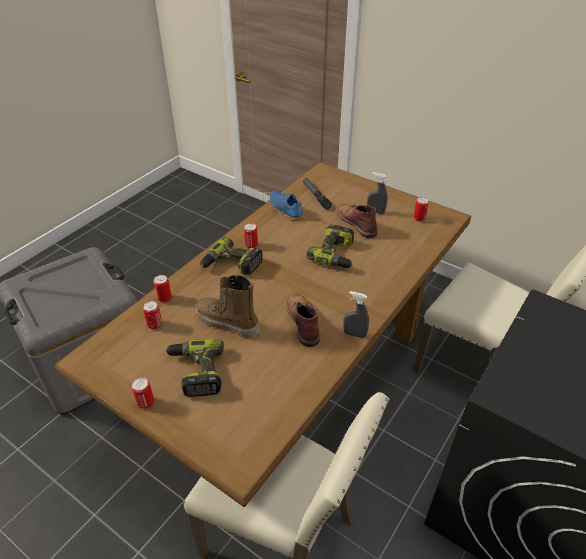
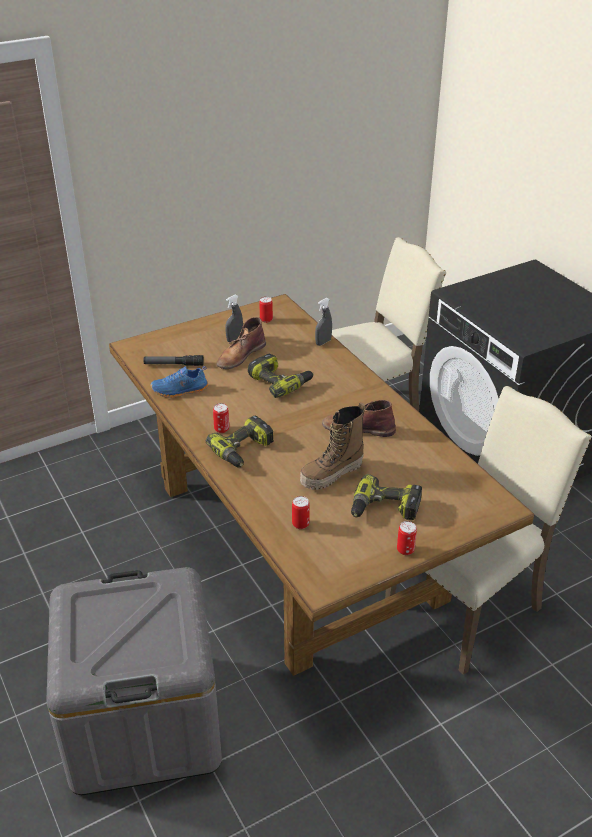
camera: 65 degrees left, 5 degrees down
can [154,275,171,302] -> none
brown boot [336,204,378,238] -> brown boot turned 45 degrees counterclockwise [216,317,266,369]
grey spray bottle [343,291,369,338] -> grey spray bottle moved to [315,298,332,346]

